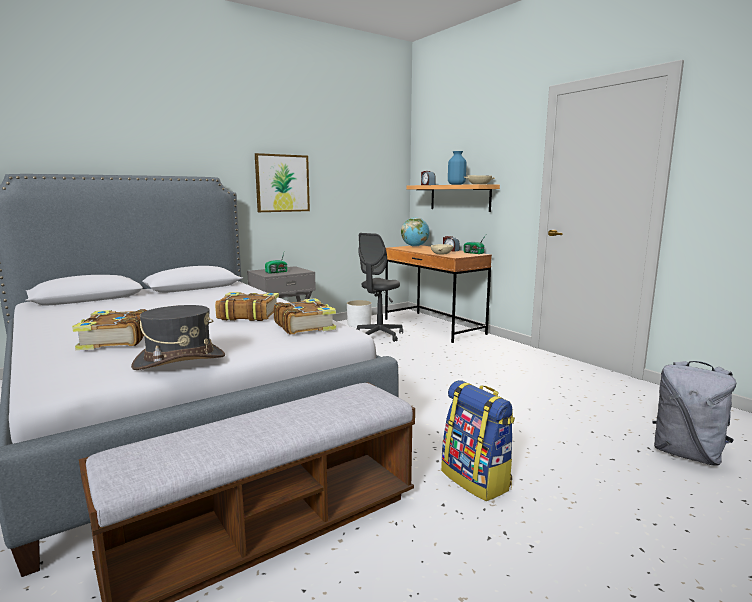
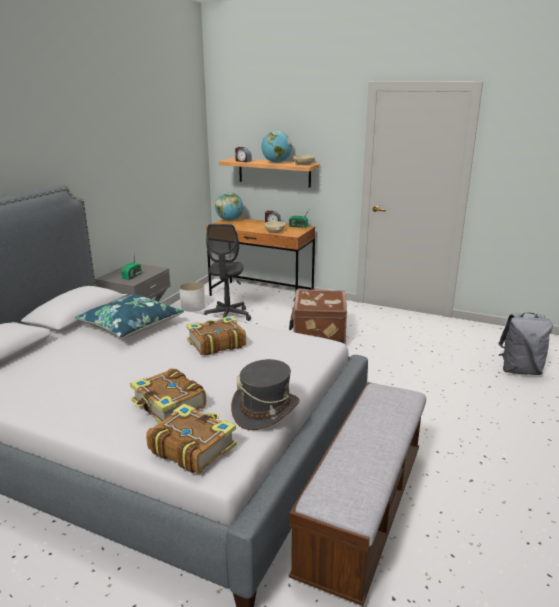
camera: 30 degrees left, 10 degrees up
picture [255,153,310,212] -> none
book [273,298,336,335] -> book moved to [146,404,237,473]
backpack [441,380,515,501] -> none
blue vase [448,151,466,185] -> globe [261,131,292,163]
none -> blue pillow [75,294,184,339]
none -> brown suitcase [289,289,347,344]

